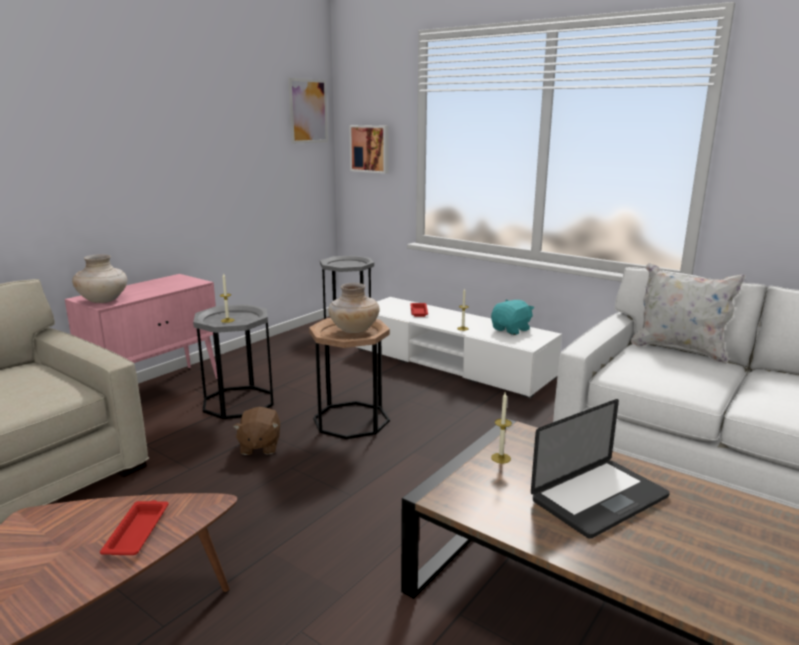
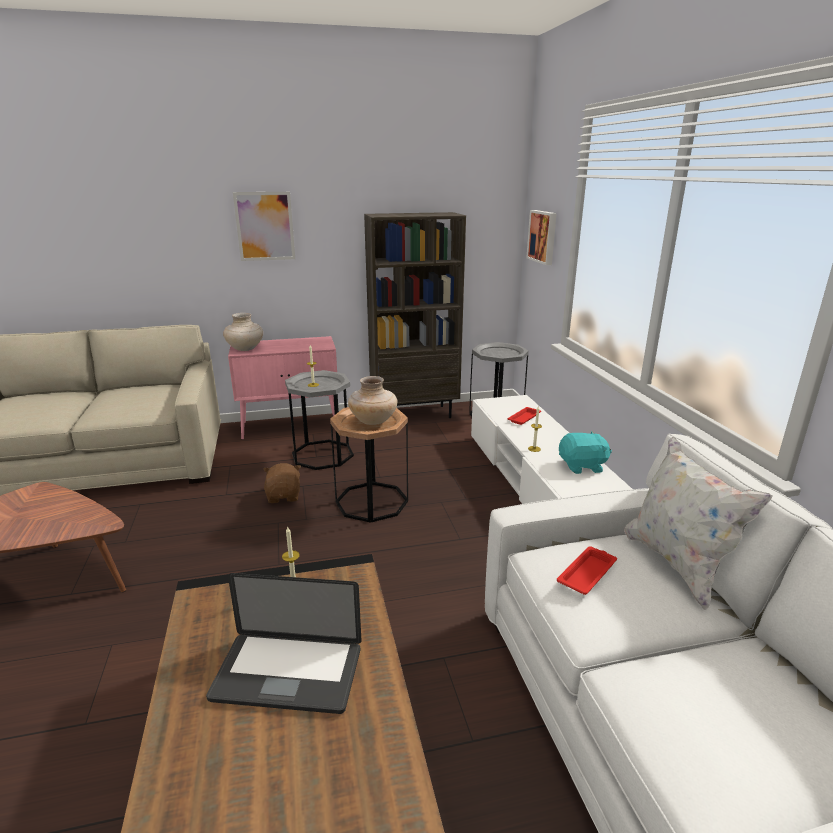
camera: 40 degrees right, 5 degrees up
red tray [100,500,169,555] -> red tray moved to [557,546,617,595]
brown plush toy [233,407,280,455] -> brown plush toy turned 135 degrees clockwise [263,463,301,503]
picture [288,78,328,144] -> picture moved to [233,192,295,261]
none -> brown bookcase [364,212,466,418]

